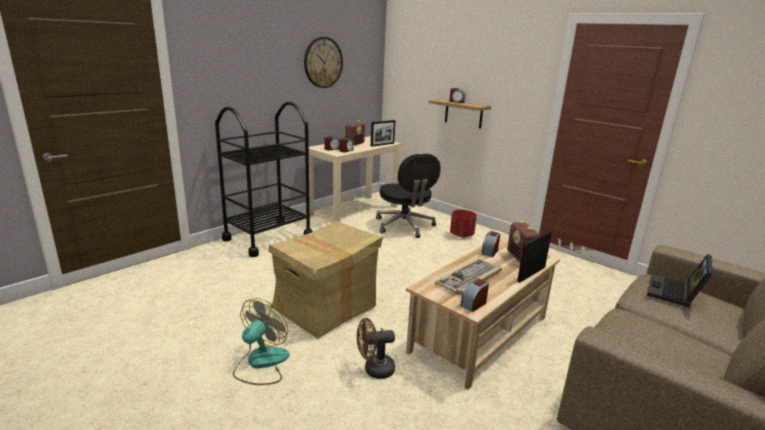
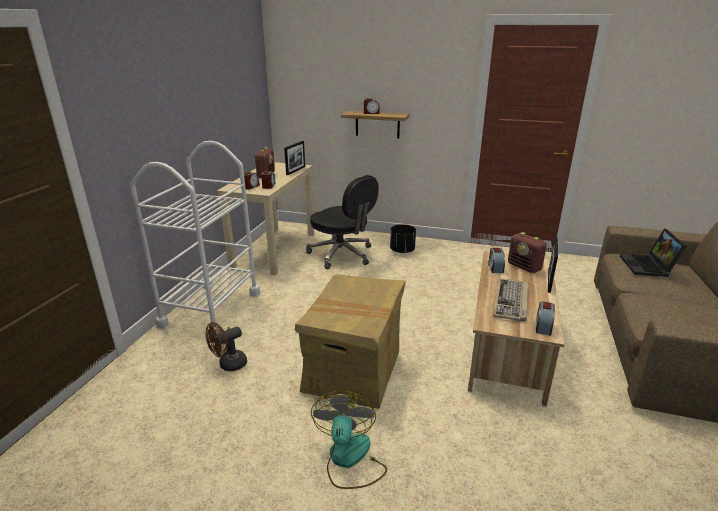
camera: 25 degrees left, 5 degrees up
black cart [215,102,313,257] -> white cart [130,141,260,334]
wall clock [304,37,343,88] -> none
brown fan [357,318,395,379] -> brown fan moved to [205,322,247,371]
red planter [450,209,477,237] -> black planter [390,224,416,253]

